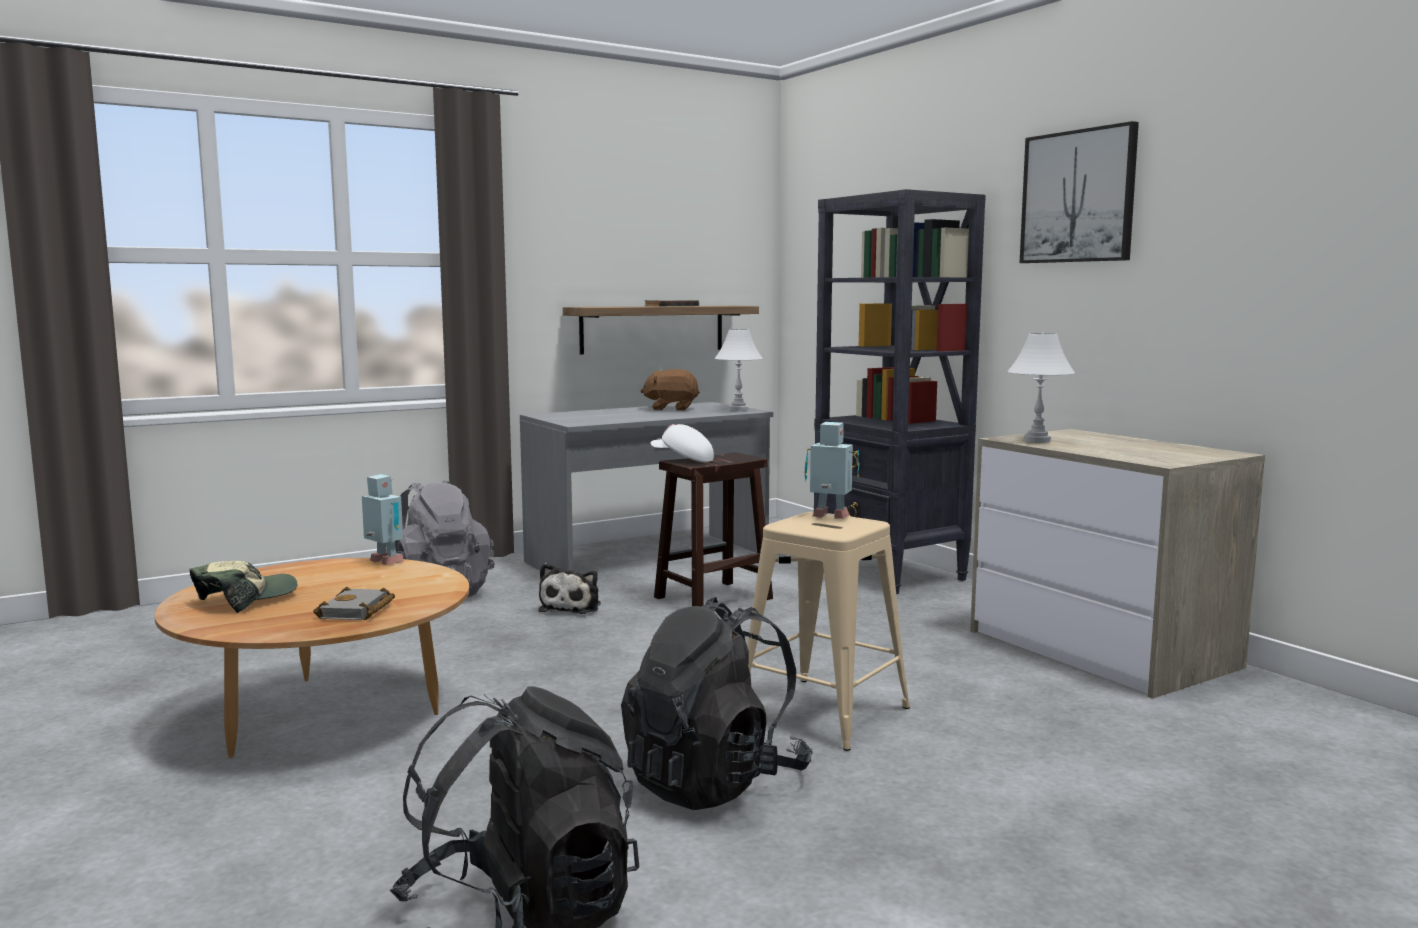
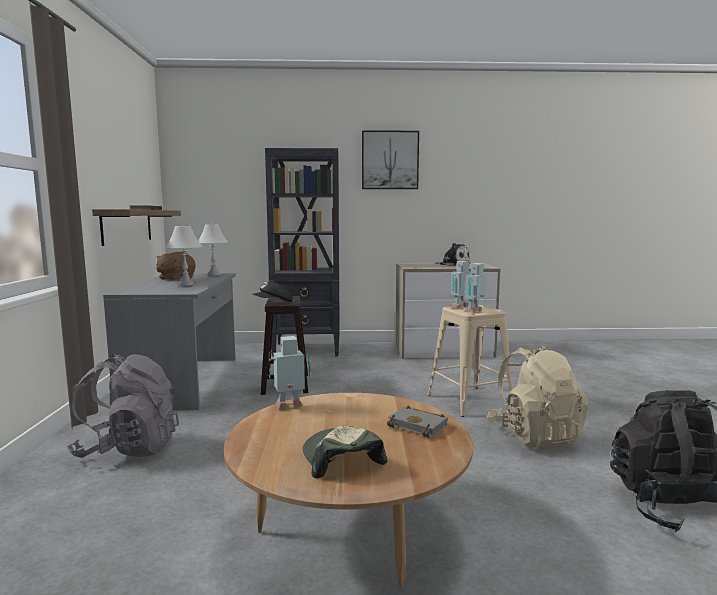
camera: 60 degrees left, 0 degrees up
plush toy [539,563,601,614] -> plush toy moved to [434,243,470,266]
black backpack [621,597,813,810] -> beige backpack [487,346,588,450]
white cap [650,424,714,462] -> black cap [252,282,293,302]
white table lamp [1007,333,1075,443] -> white table lamp moved to [165,225,203,286]
none -> toy robot [464,263,487,313]

